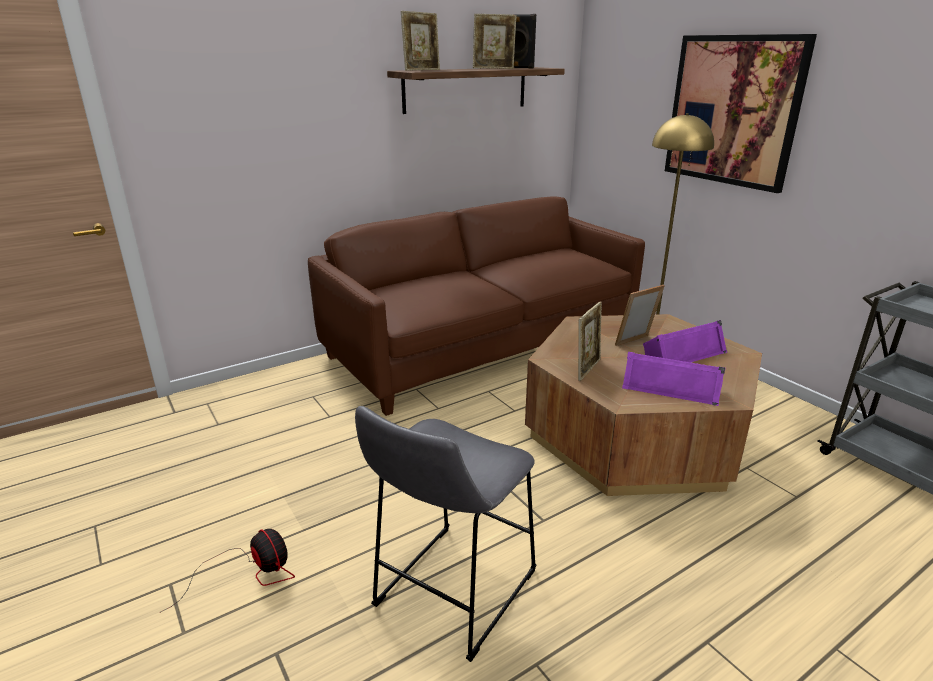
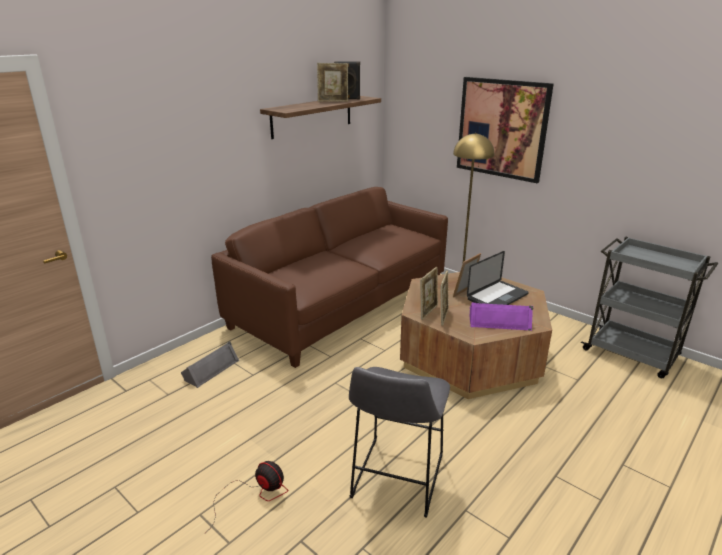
camera: 15 degrees left, 0 degrees up
picture frame [401,11,440,71] -> picture frame moved to [420,267,438,320]
purple speaker [643,320,727,363] -> laptop [467,251,529,305]
none -> grey speaker [181,341,239,388]

